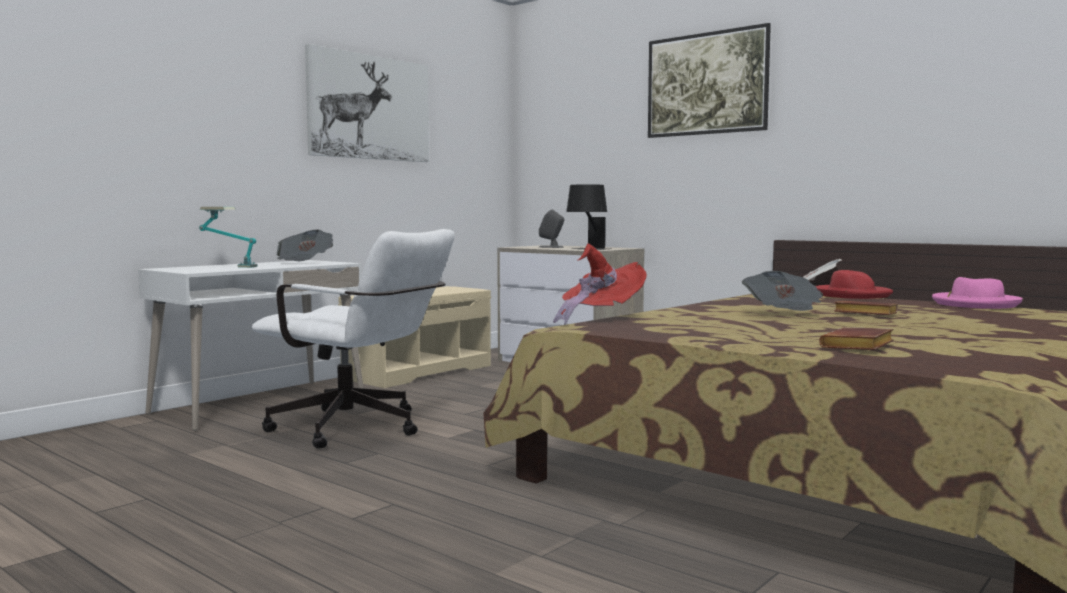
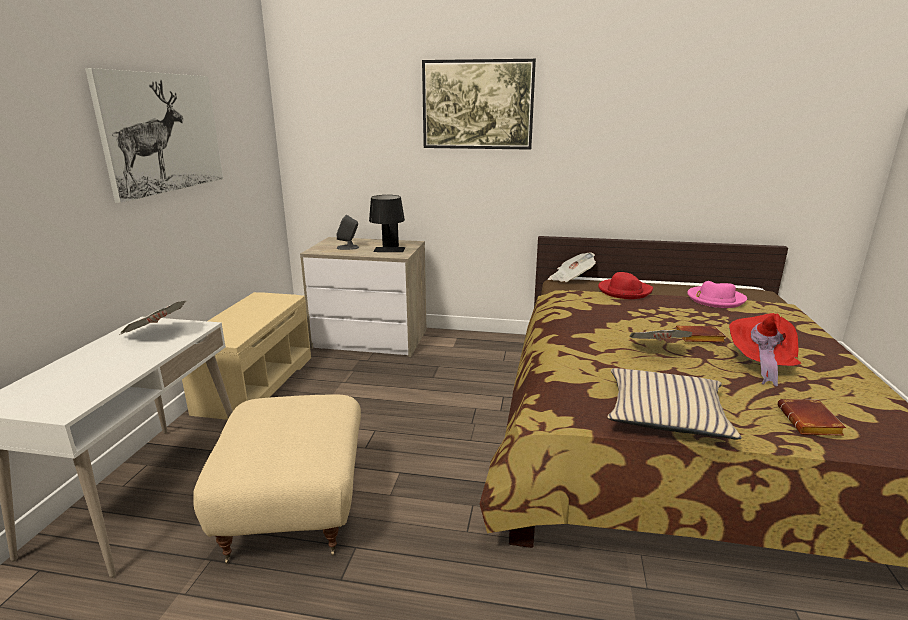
camera: 30 degrees left, 15 degrees up
table lamp [199,207,258,268] -> none
white office chair [252,229,454,449] -> beige ottoman [193,395,361,564]
red hat [553,244,647,325] -> red hat moved to [729,313,801,386]
none -> beige pillow [607,368,742,439]

